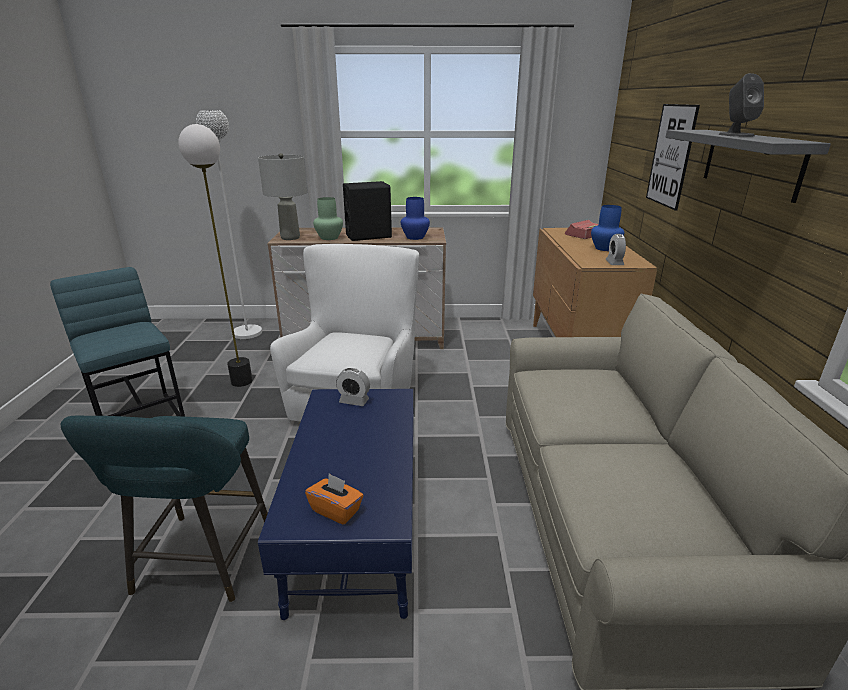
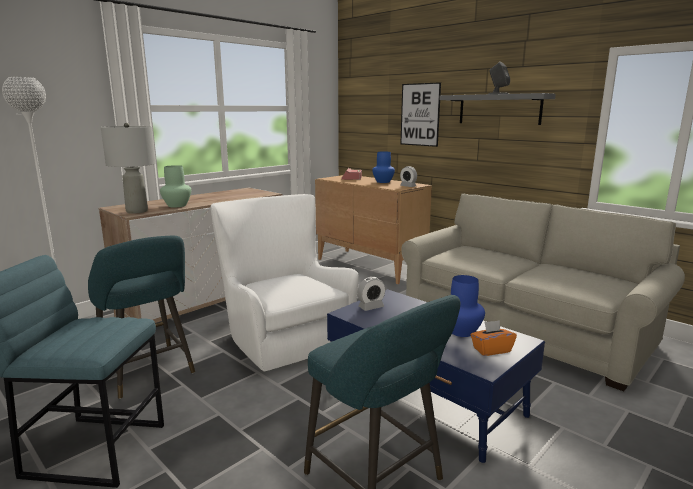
camera: 45 degrees left, 10 degrees down
floor lamp [178,124,253,387] -> turquoise stool [88,236,195,399]
black speaker [343,181,392,241] -> none
blue vase [401,197,430,240] -> blue vase moved to [451,275,485,337]

